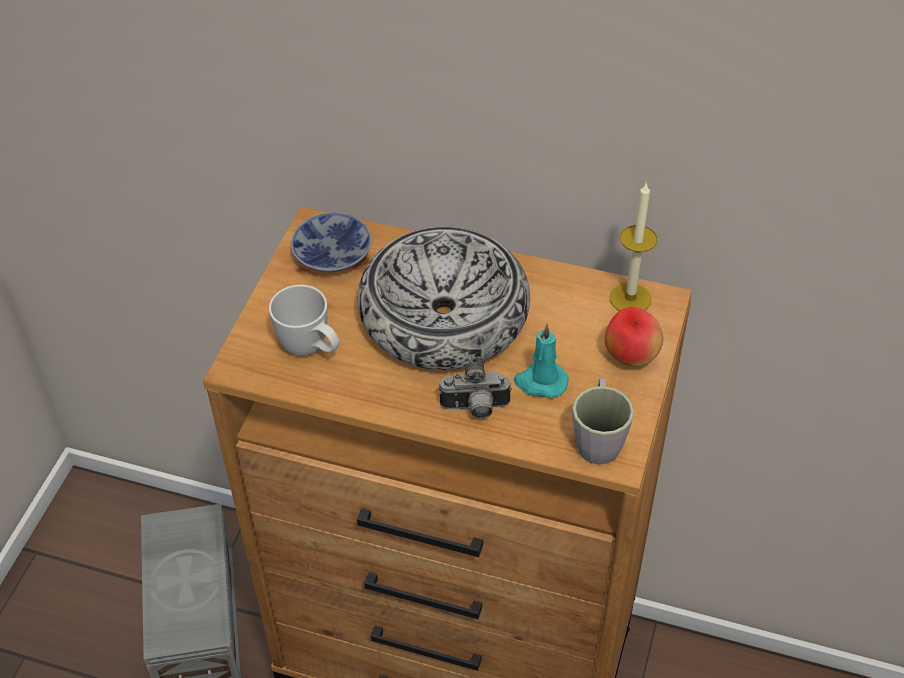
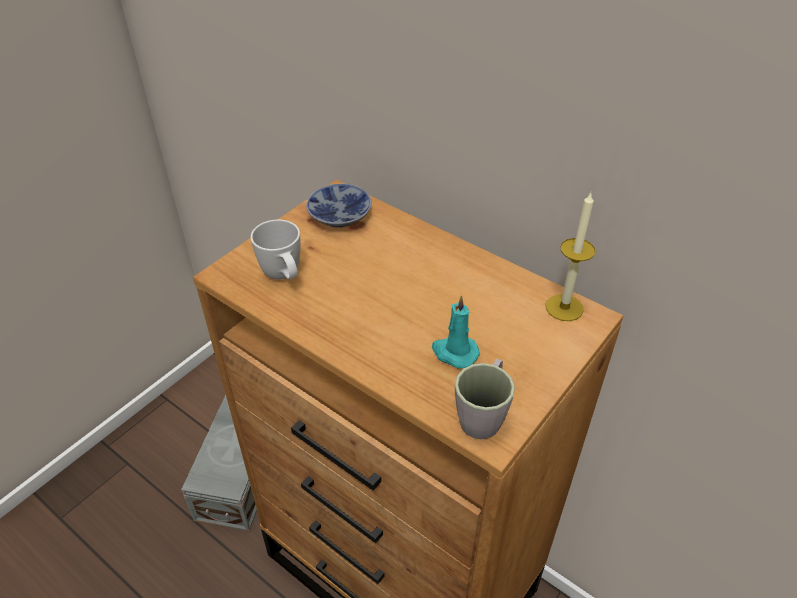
camera: 20 degrees right, 5 degrees down
bowl [358,227,530,370] -> none
camera [439,357,511,419] -> none
apple [605,307,663,367] -> none

